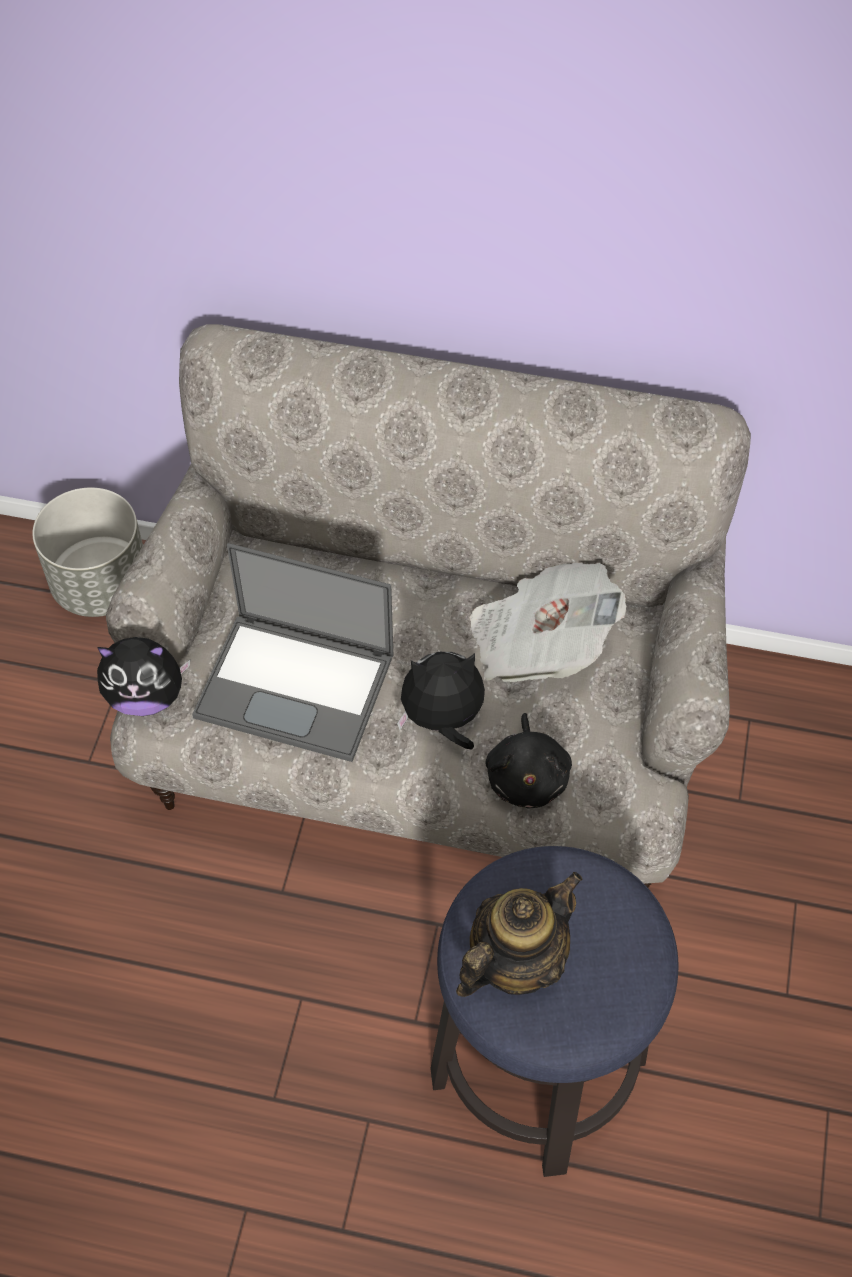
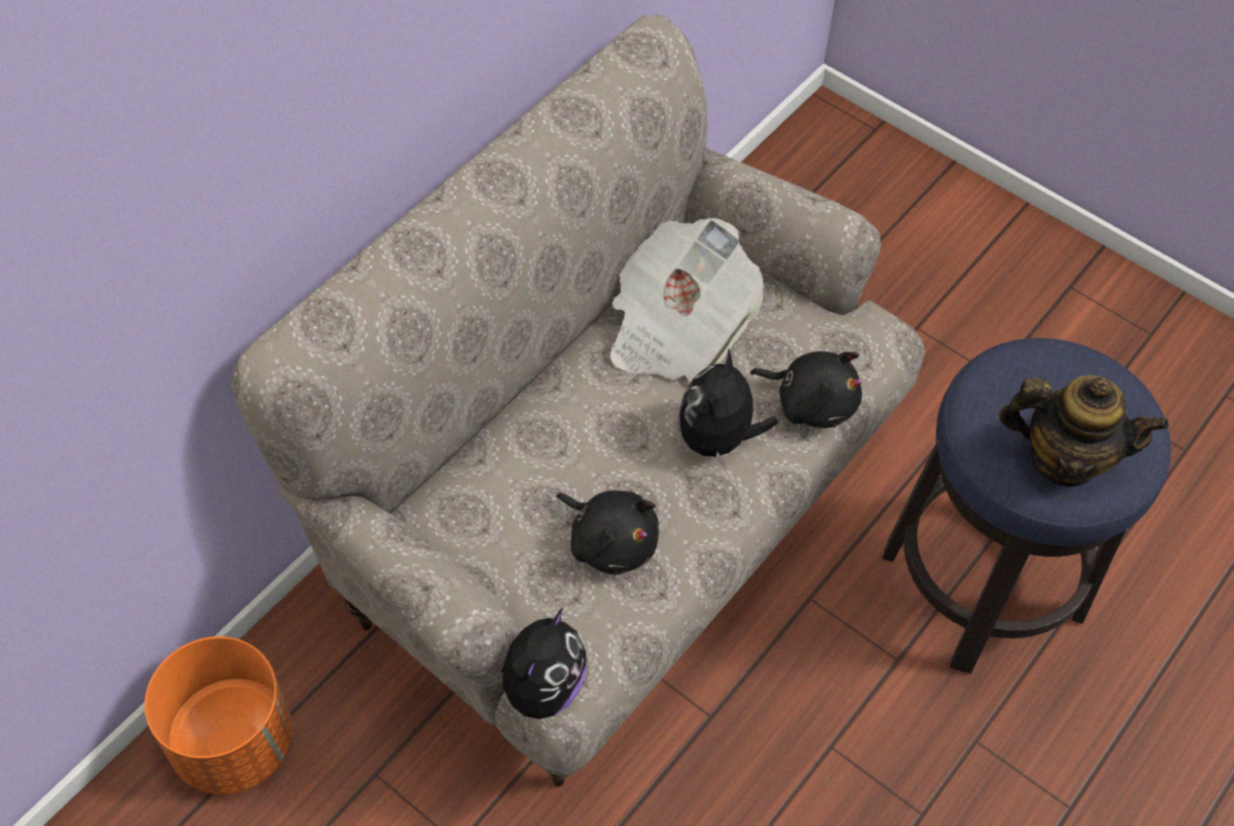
camera: 65 degrees left, 0 degrees up
grey planter [32,487,143,617] -> orange planter [144,636,292,795]
laptop [192,543,393,762] -> black plush toy [556,490,659,575]
teapot [456,872,583,997] -> teapot turned 120 degrees clockwise [999,375,1169,486]

